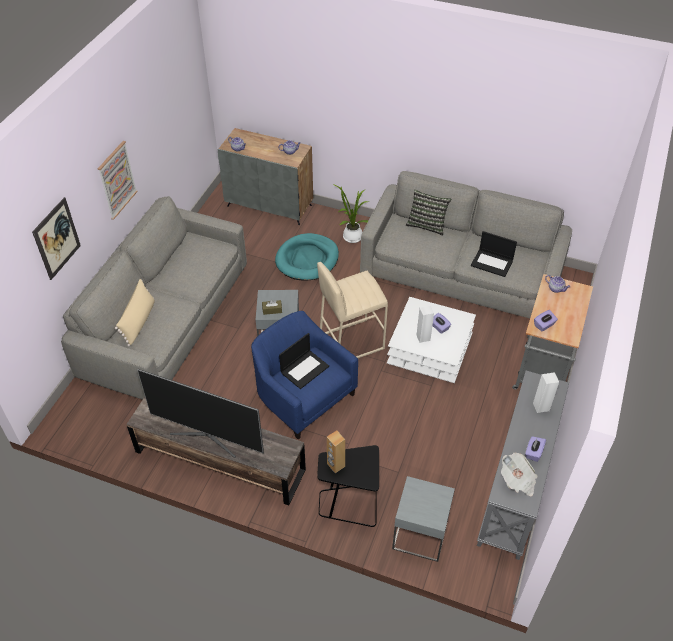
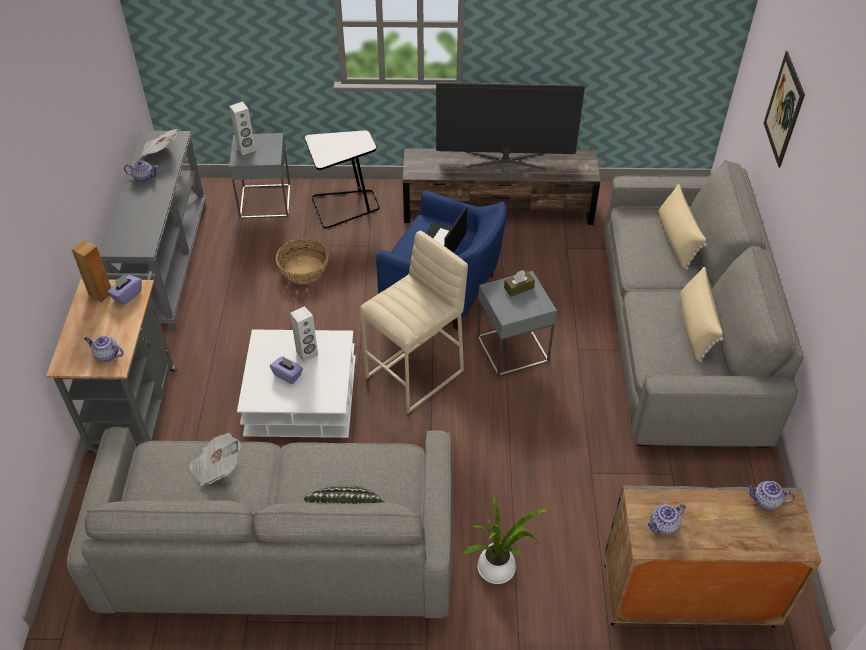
camera: 160 degrees right, 0 degrees up
picture [98,141,138,220] -> none
turquoise dog bed [275,233,339,281] -> none
brown speaker [327,430,345,473] -> brown speaker moved to [72,240,111,302]
laptop [471,231,517,277] -> newspaper [189,433,241,486]
purple tissue box [525,436,546,462] -> teapot [124,161,158,182]
white speaker [533,372,559,413] -> white speaker moved to [229,102,256,155]
none -> basket [276,238,329,283]
none -> beige pillow [680,267,723,362]

